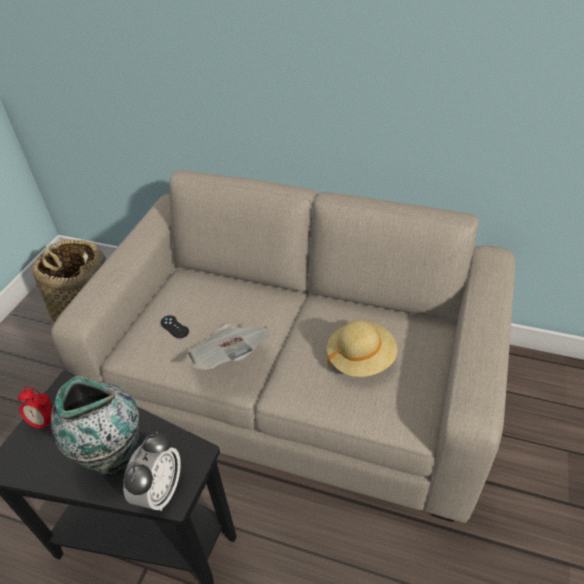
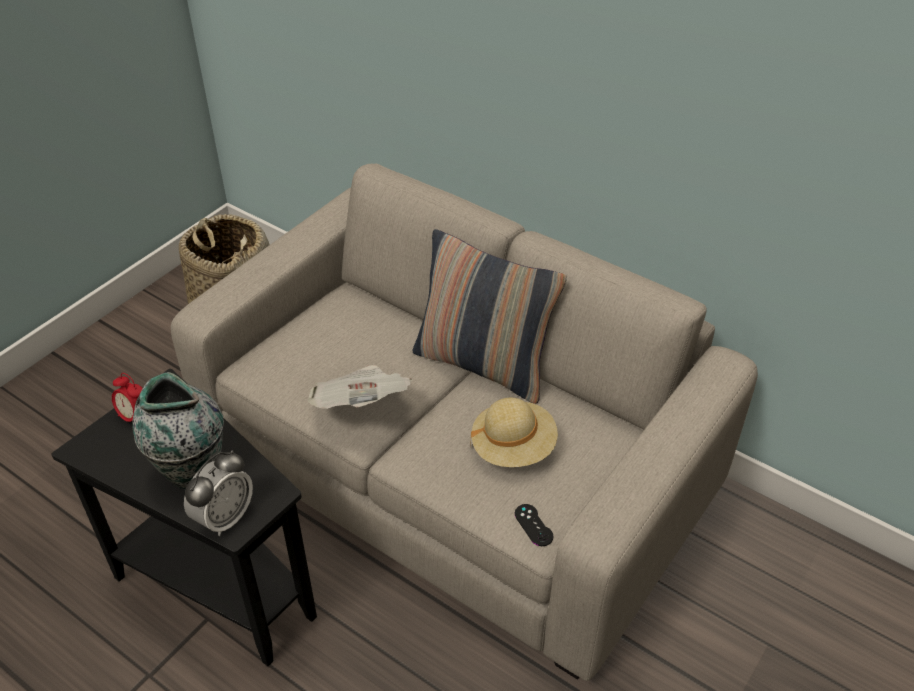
camera: 15 degrees right, 0 degrees up
black game controller [160,315,189,339] -> black game controller moved to [515,504,553,546]
none -> pillow [413,229,567,404]

